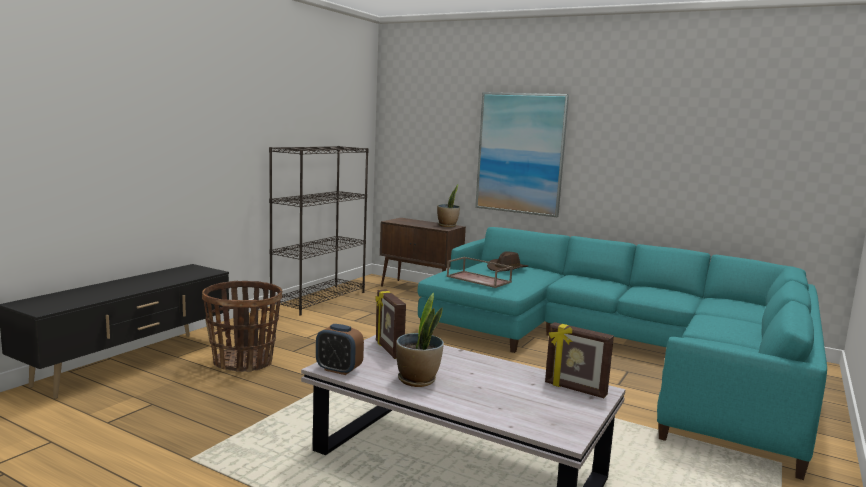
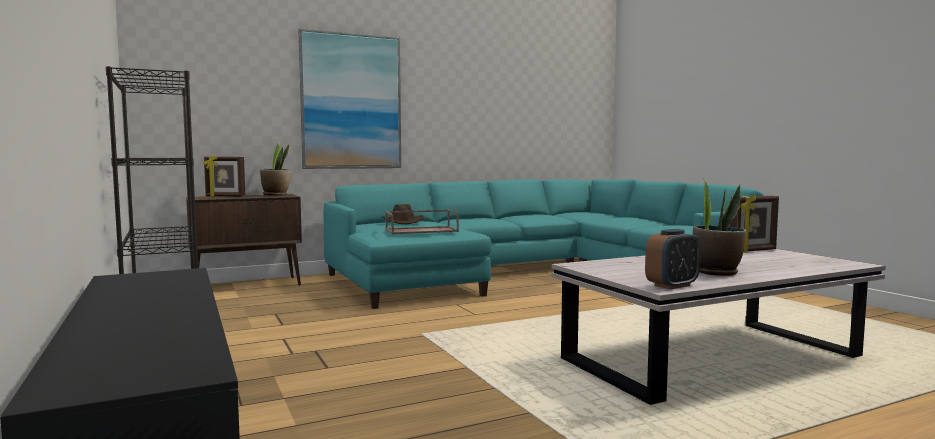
camera: 55 degrees left, 5 degrees down
basket [202,281,282,372] -> none
picture frame [375,289,406,359] -> picture frame moved to [203,155,245,197]

